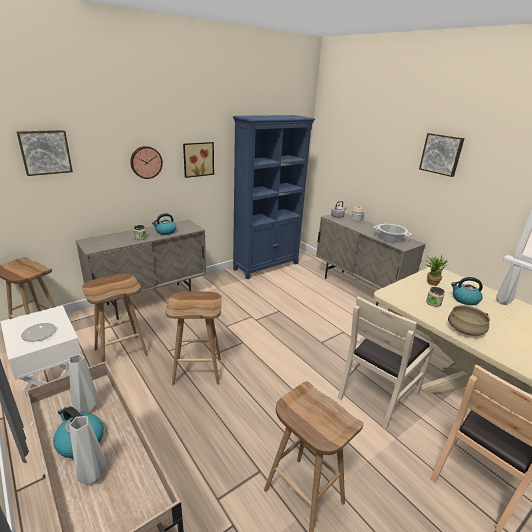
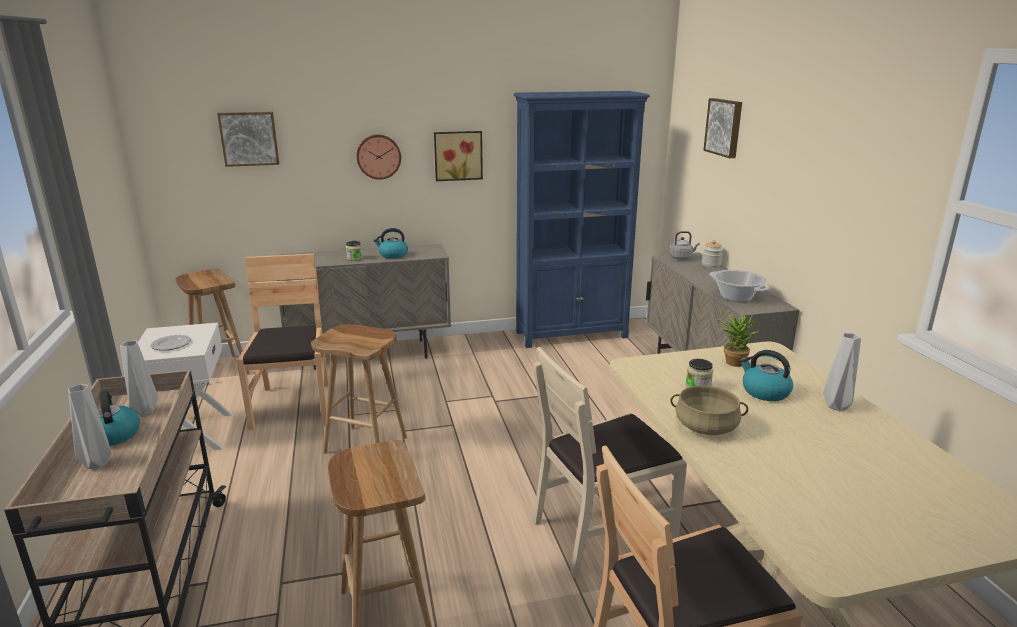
camera: 25 degrees right, 5 degrees down
brown stool [82,274,148,362] -> brown chair [237,254,329,430]
picture [419,133,465,177] -> picture moved to [703,98,742,158]

